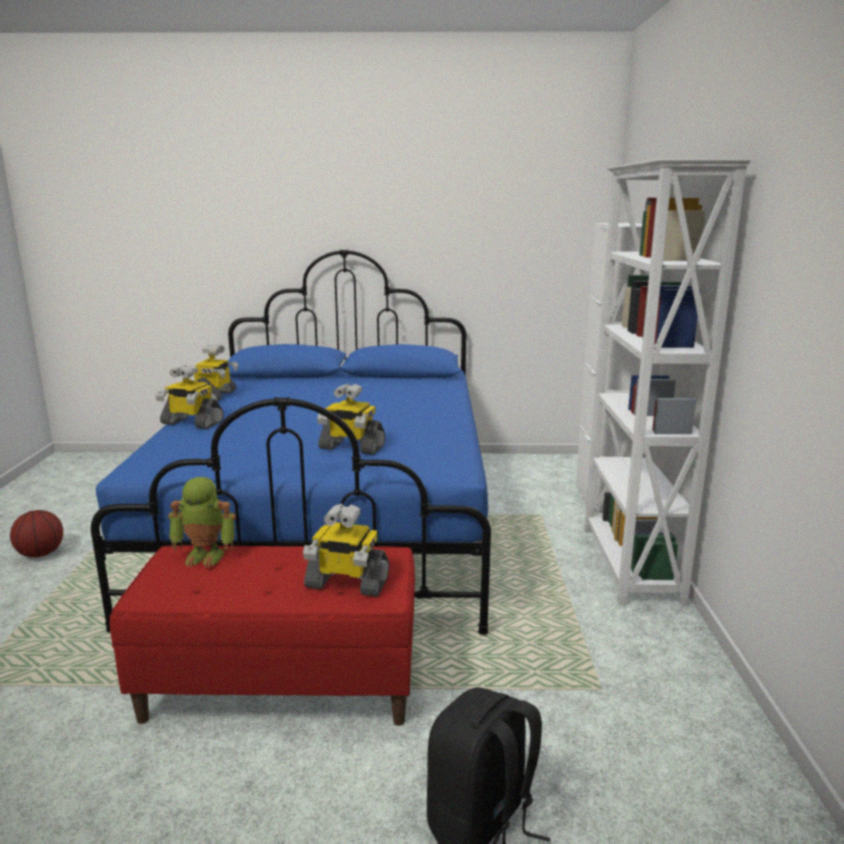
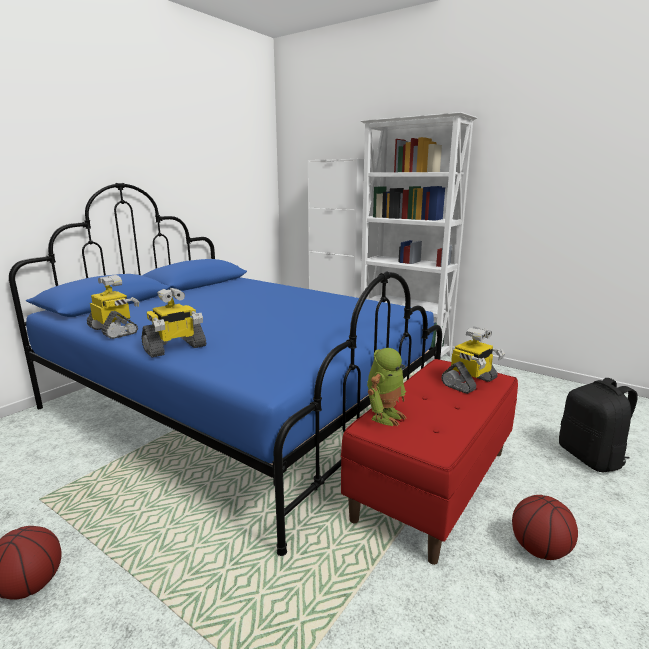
camera: 55 degrees left, 0 degrees up
toy robot [317,383,385,455] -> none
none -> basketball [512,495,578,560]

